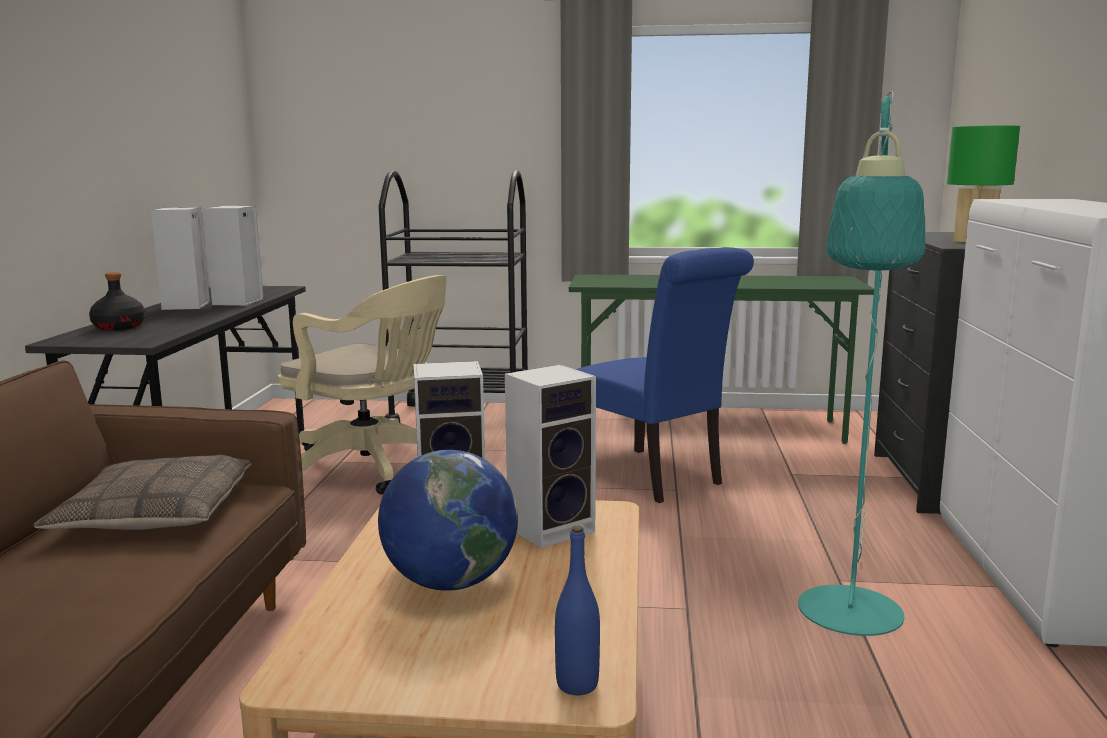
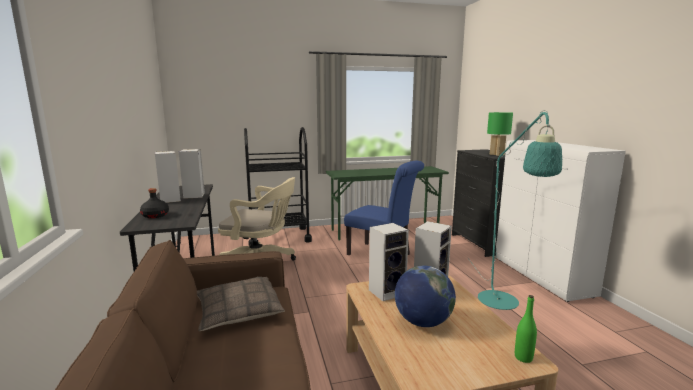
camera: 20 degrees left, 0 degrees up
blue bottle [555,526,600,695] -> green bottle [515,295,537,363]

